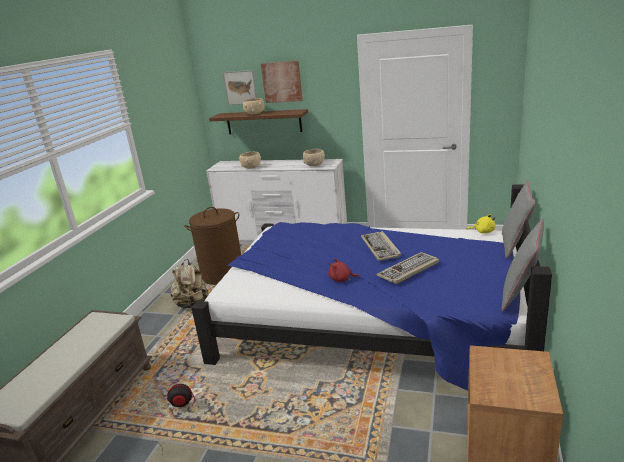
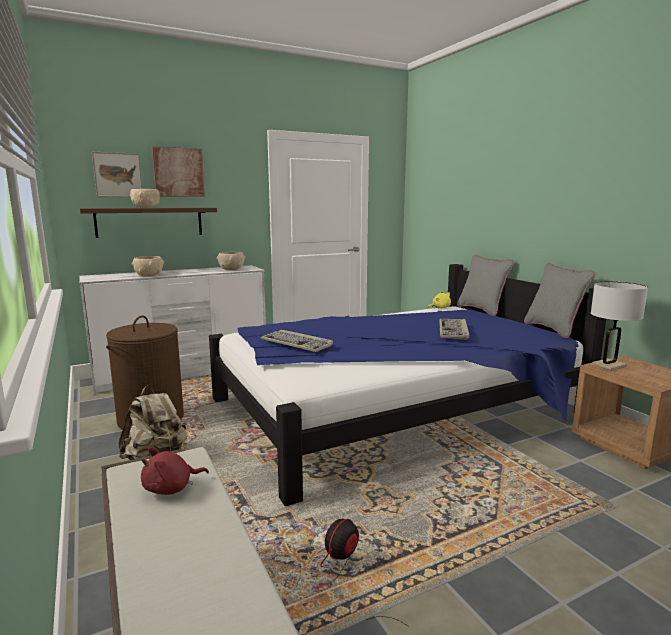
camera: 45 degrees left, 10 degrees down
red plush toy [328,258,361,282] -> red plush toy moved to [141,447,209,495]
keyboard [361,231,401,261] -> keyboard moved to [260,330,333,352]
none -> white table lamp [591,281,648,371]

